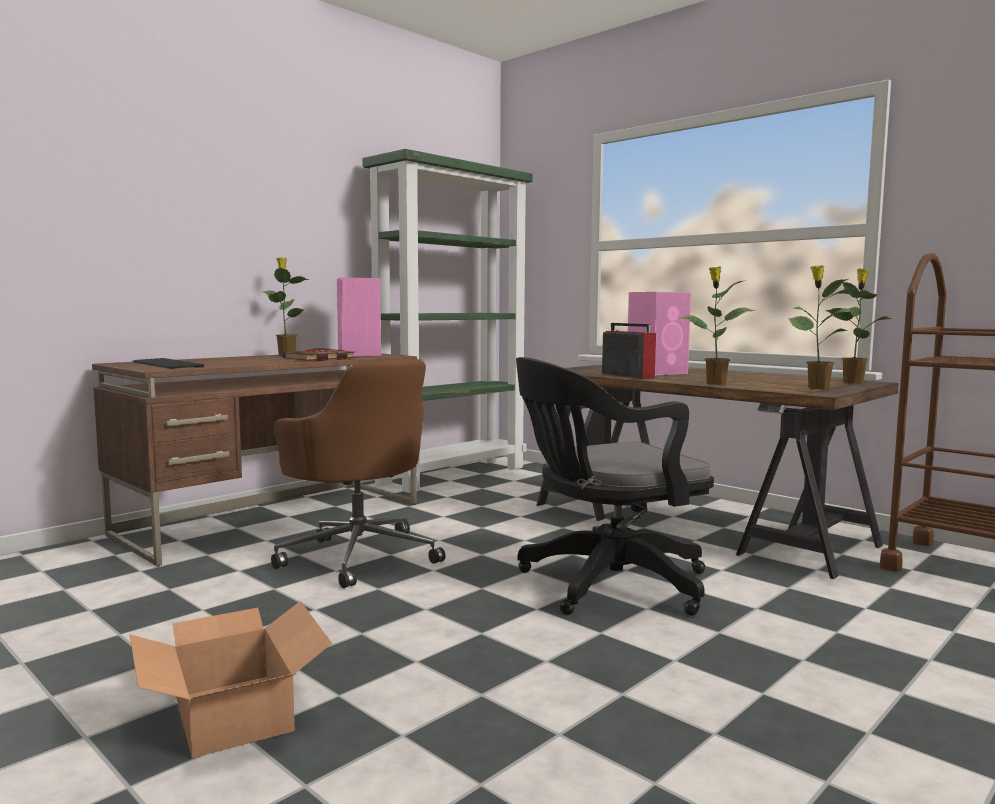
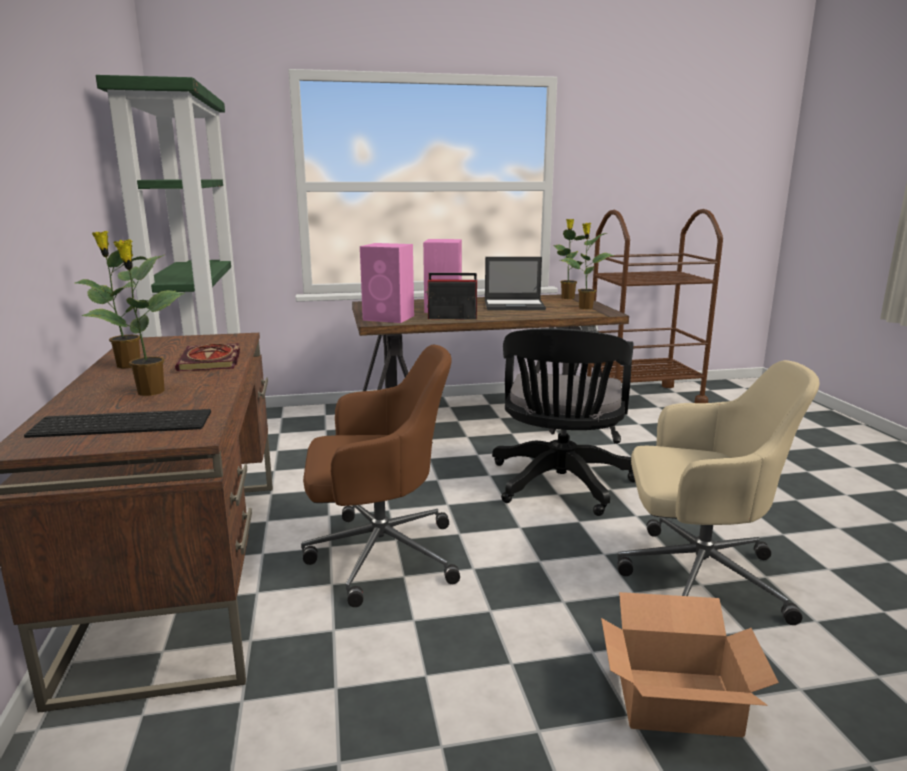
camera: 55 degrees left, 10 degrees up
pink speaker [337,278,381,356] -> pink speaker moved to [360,243,414,323]
potted plant [679,266,756,385] -> potted plant moved to [81,239,185,396]
none -> laptop [485,257,546,310]
none -> beige office chair [617,360,820,625]

